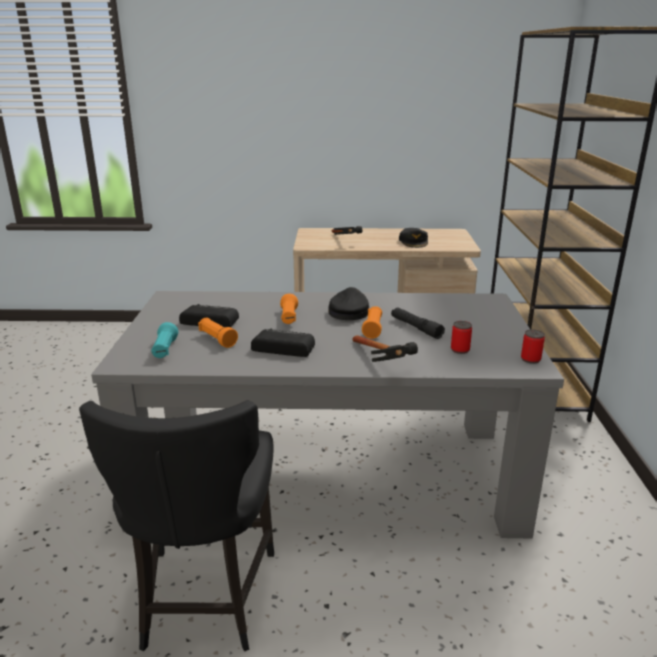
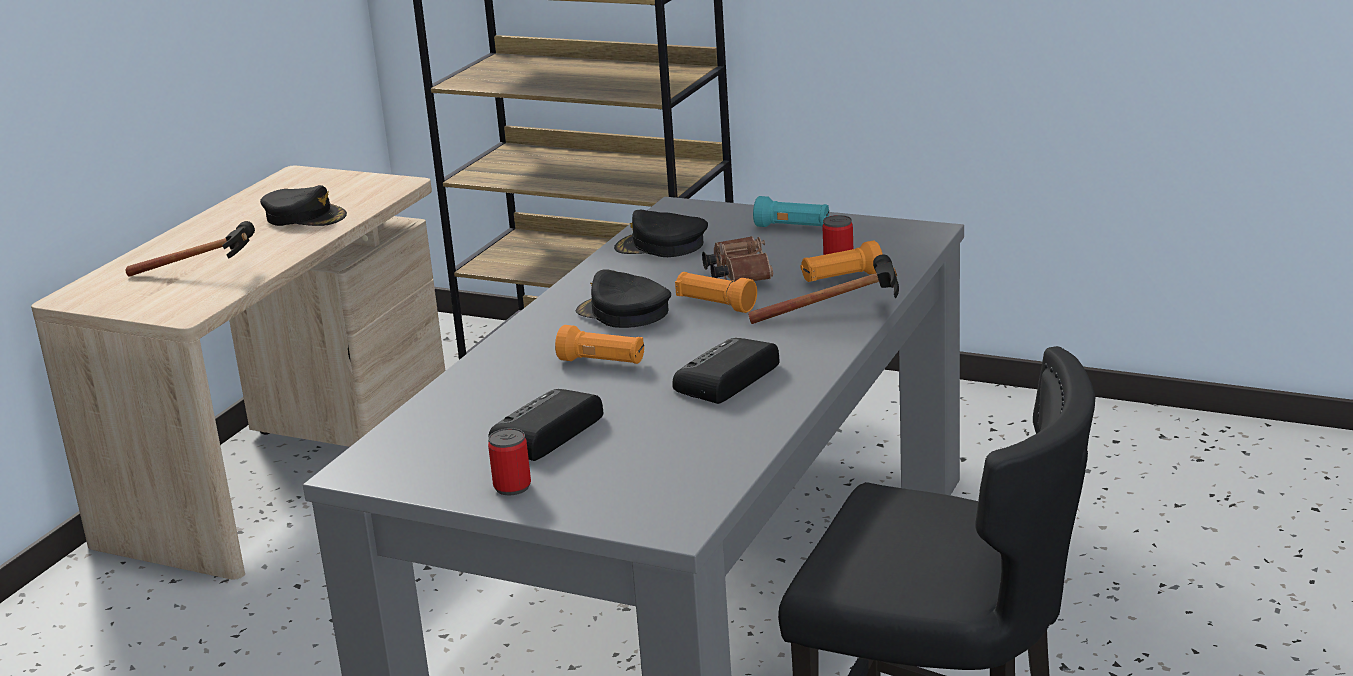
camera: 65 degrees left, 0 degrees up
turquoise flashlight [151,322,178,358] -> turquoise flashlight moved to [753,196,829,227]
orange flashlight [198,318,238,348] -> orange flashlight moved to [800,241,882,282]
black flashlight [391,307,445,339] -> brown binoculars [702,236,773,281]
can [521,329,545,364] -> can moved to [488,428,531,495]
none -> black cap [614,210,708,257]

